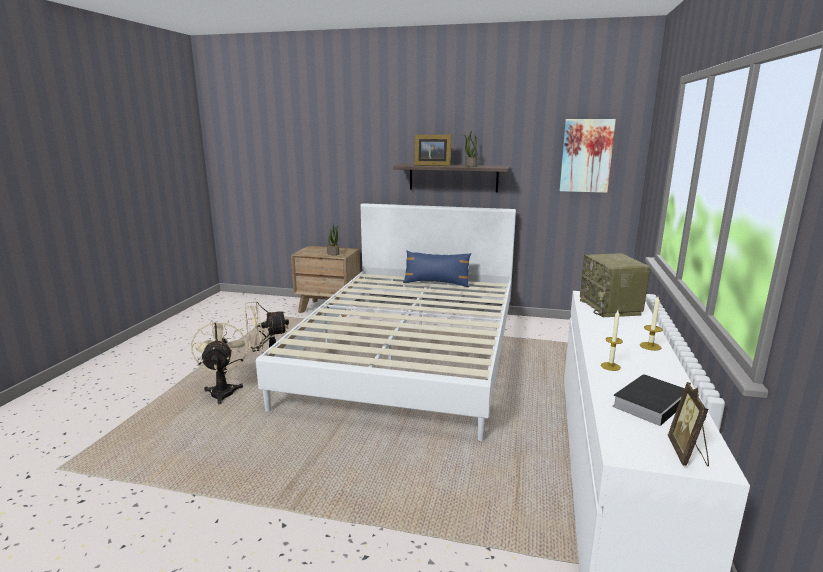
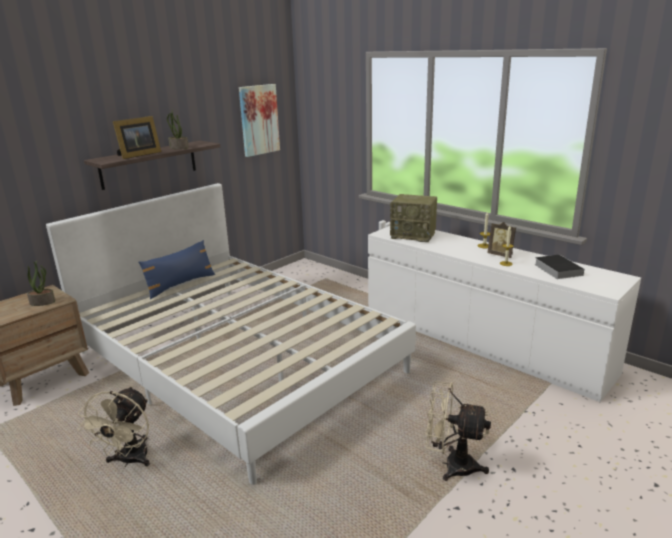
camera: 60 degrees left, 5 degrees up
beige fan [191,320,248,404] -> beige fan moved to [426,381,491,481]
picture frame [668,382,709,466] -> picture frame moved to [487,222,516,258]

